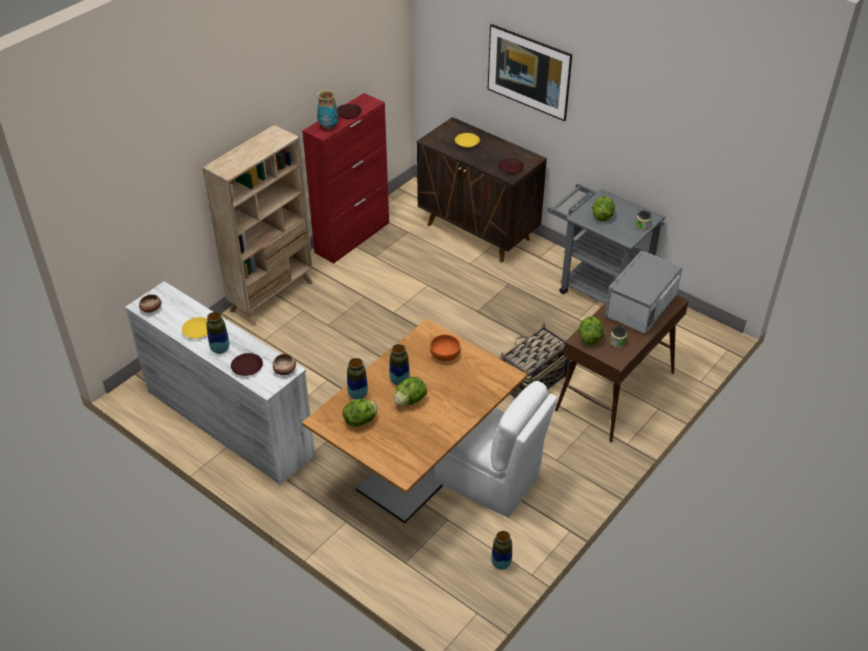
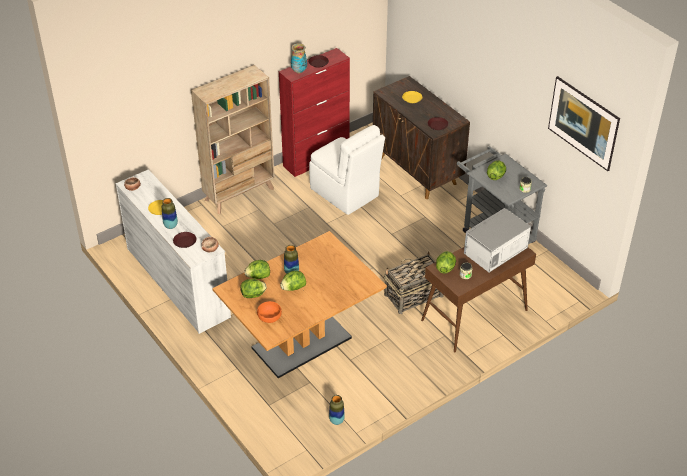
camera: 15 degrees right, 0 degrees up
vase [347,358,368,400] -> lettuce [245,260,270,279]
orange bowl [430,335,461,361] -> orange bowl moved to [257,301,282,323]
white chair [434,381,557,518] -> white chair moved to [309,125,385,215]
picture [488,24,572,121] -> picture moved to [548,76,620,171]

